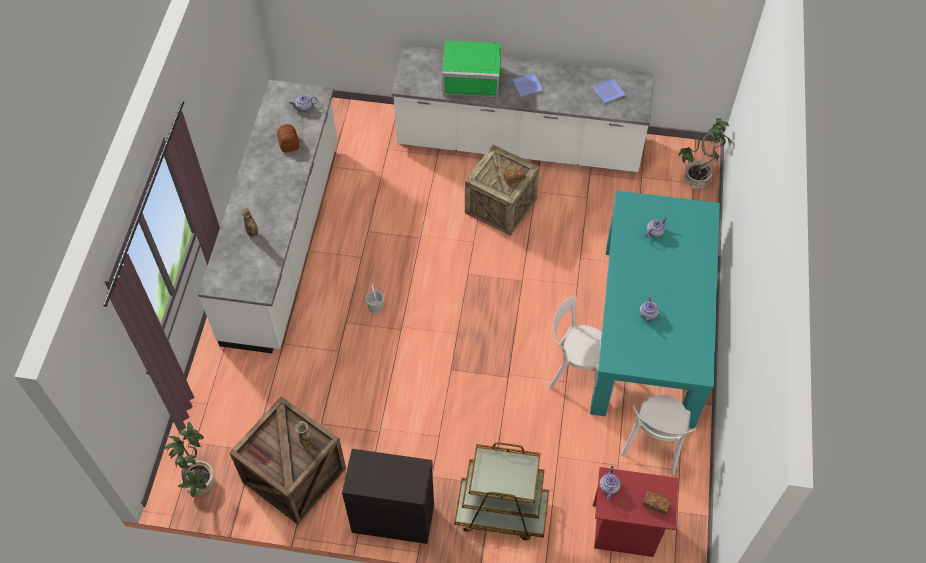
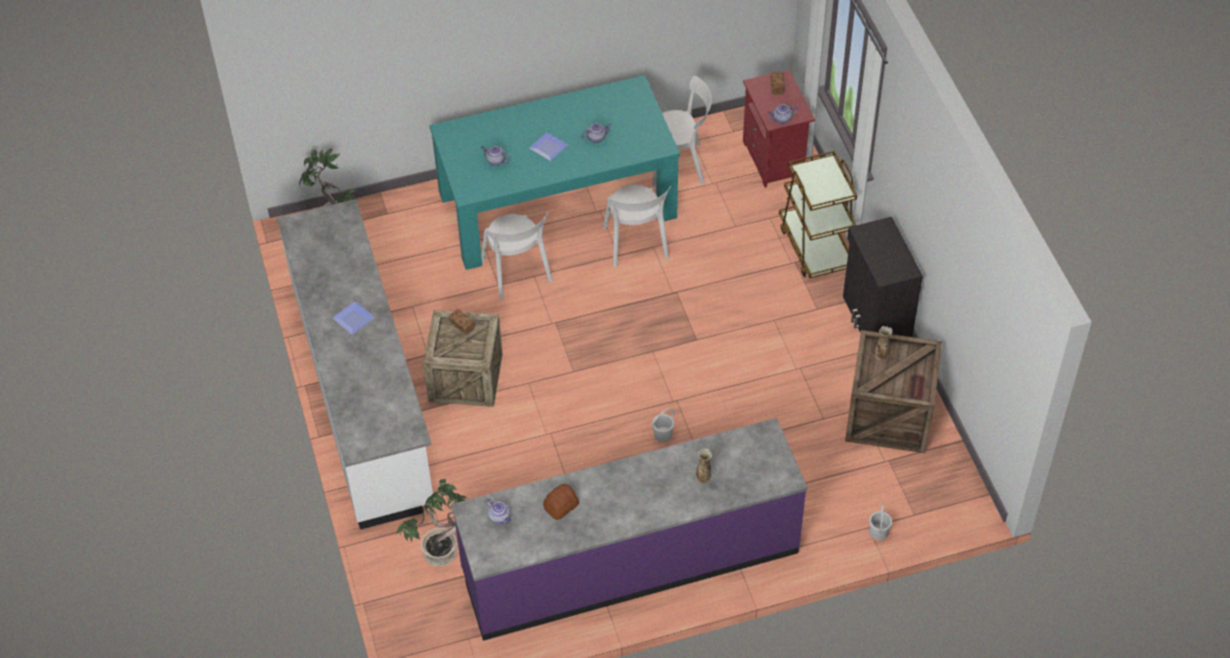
camera: 115 degrees left, 5 degrees down
potted plant [164,422,215,497] -> potted plant moved to [397,479,468,567]
white counter [198,80,337,353] -> purple counter [451,418,807,641]
green microwave [442,41,501,98] -> none
plate [593,79,626,103] -> plate moved to [529,132,568,161]
none -> white chair [481,210,553,300]
none -> white bucket [869,503,892,540]

